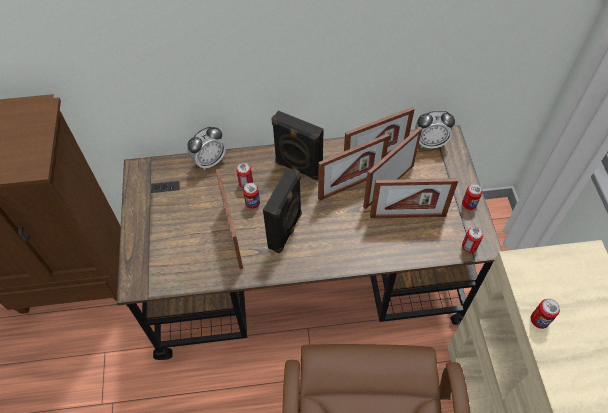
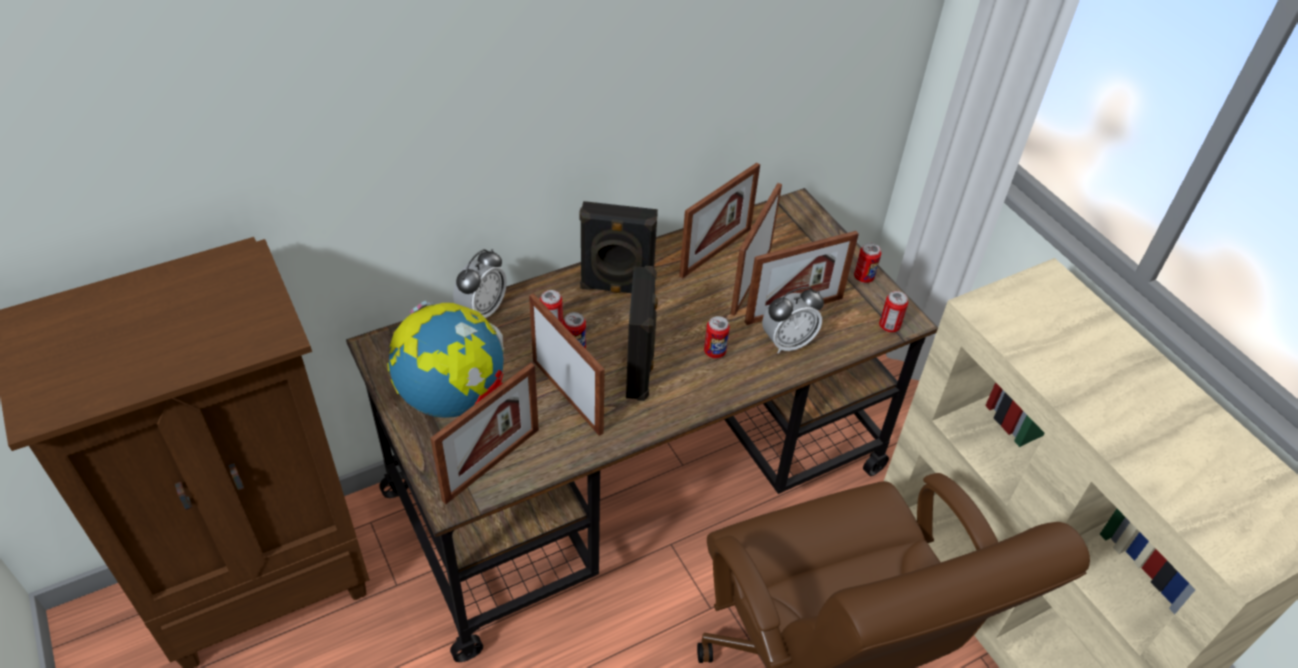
camera: 25 degrees left, 10 degrees down
picture frame [318,133,389,201] -> picture frame moved to [430,363,539,504]
alarm clock [415,110,455,148] -> alarm clock moved to [762,287,824,354]
can [530,299,560,329] -> can moved to [704,316,730,358]
none -> globe [387,301,504,418]

